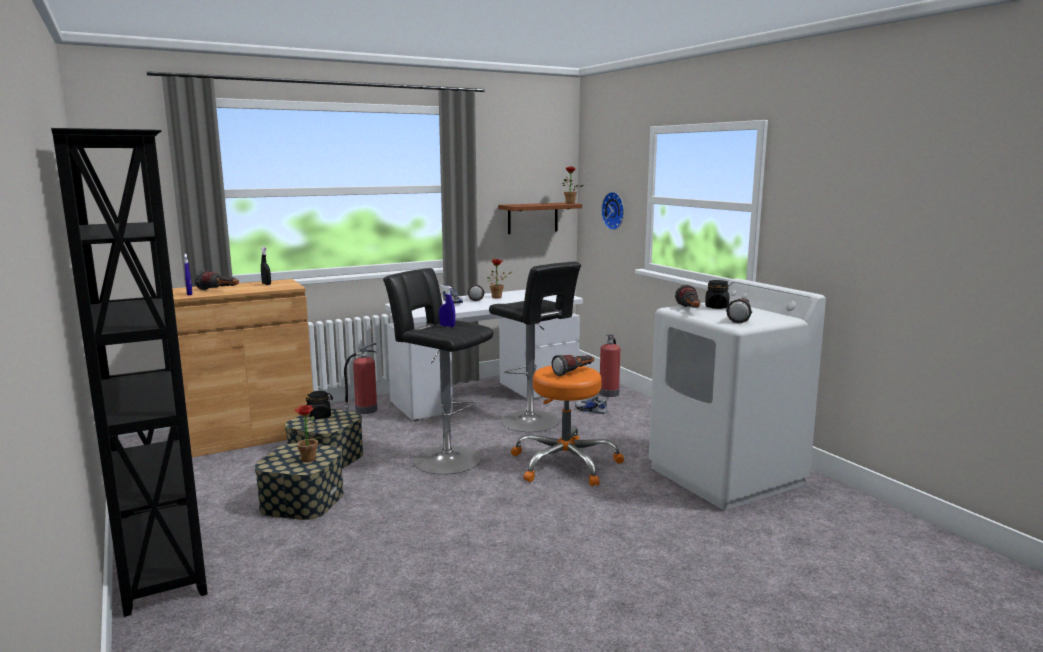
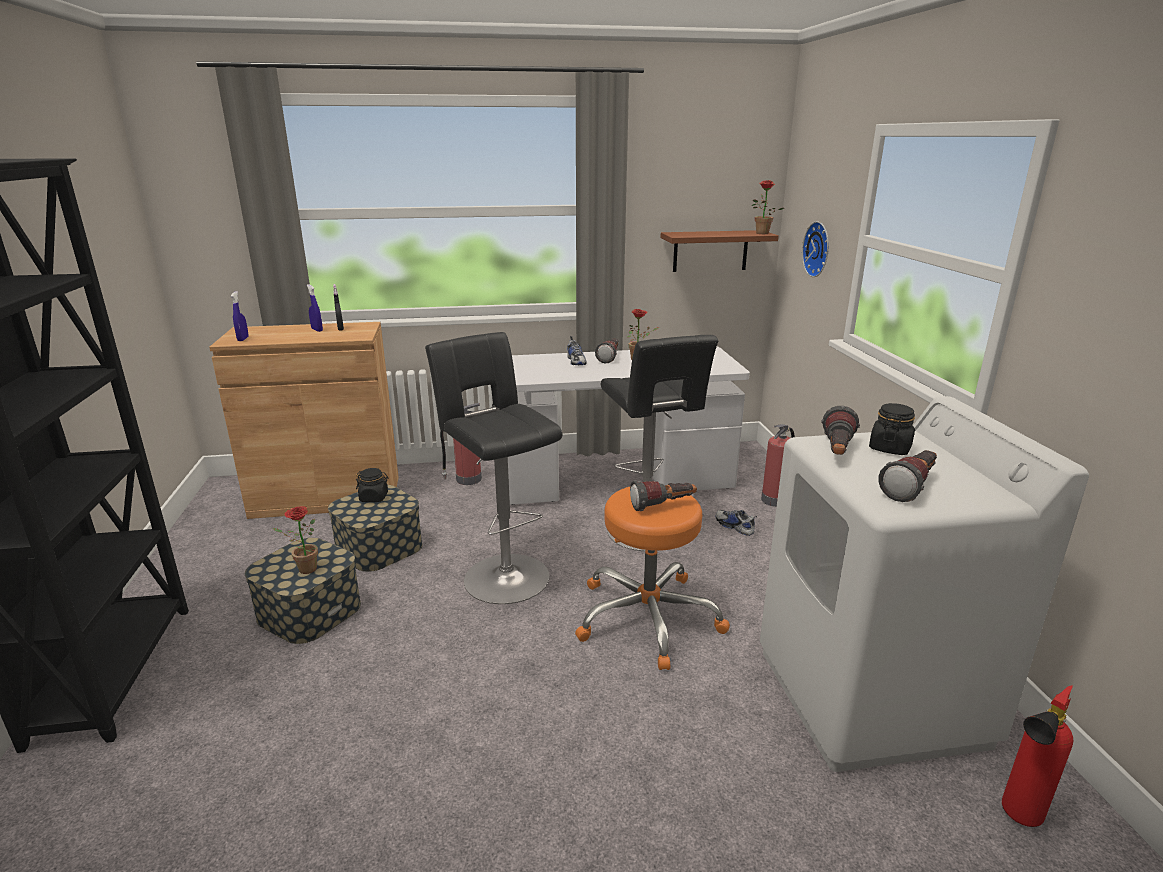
camera: 20 degrees right, 10 degrees up
flashlight [195,270,239,290] -> none
blue spray bottle [439,285,455,327] -> blue spray bottle moved to [307,284,323,332]
none -> fire extinguisher [1002,685,1073,827]

